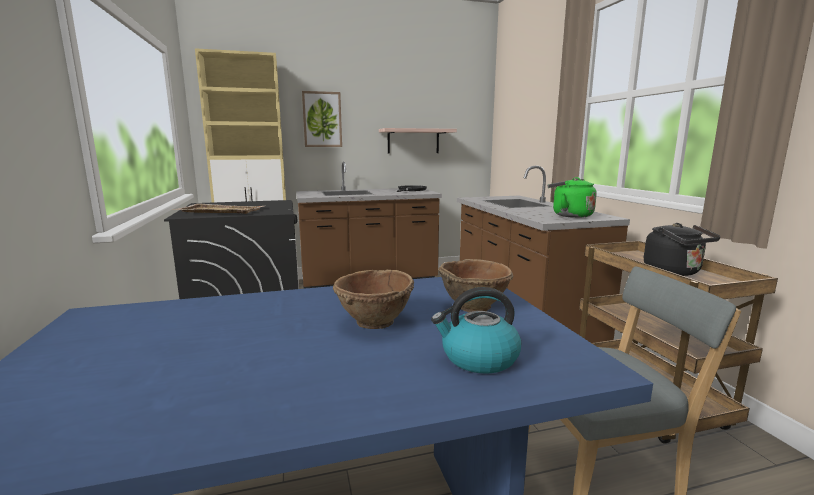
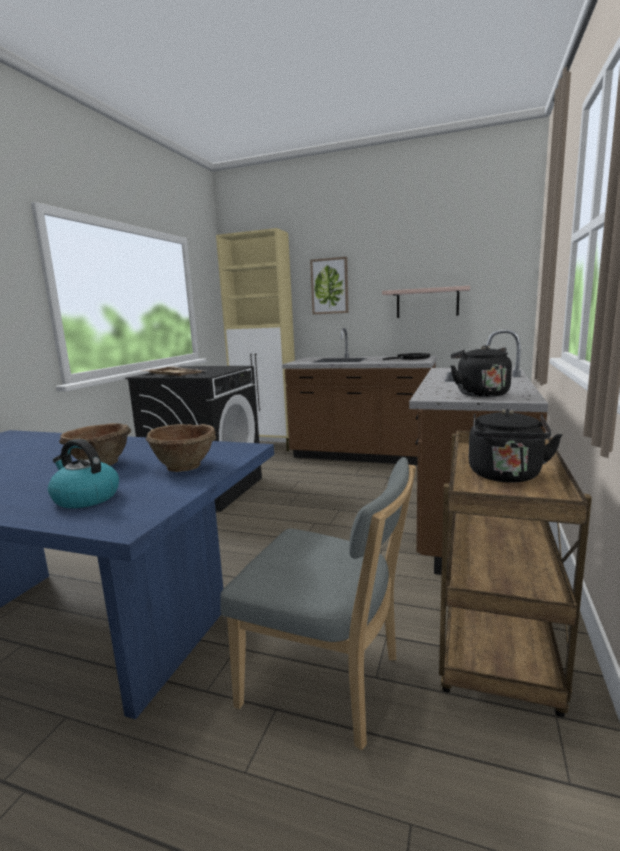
camera: 35 degrees right, 0 degrees up
green kettle [548,177,597,218] -> black kettle [450,345,512,397]

